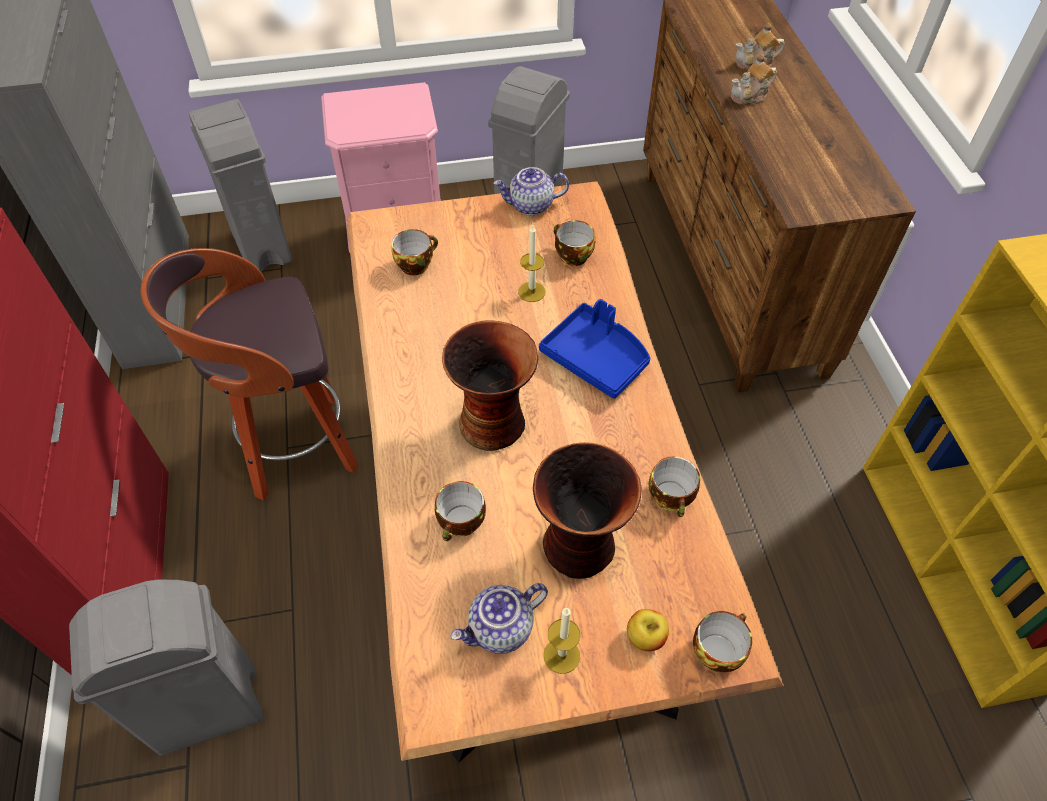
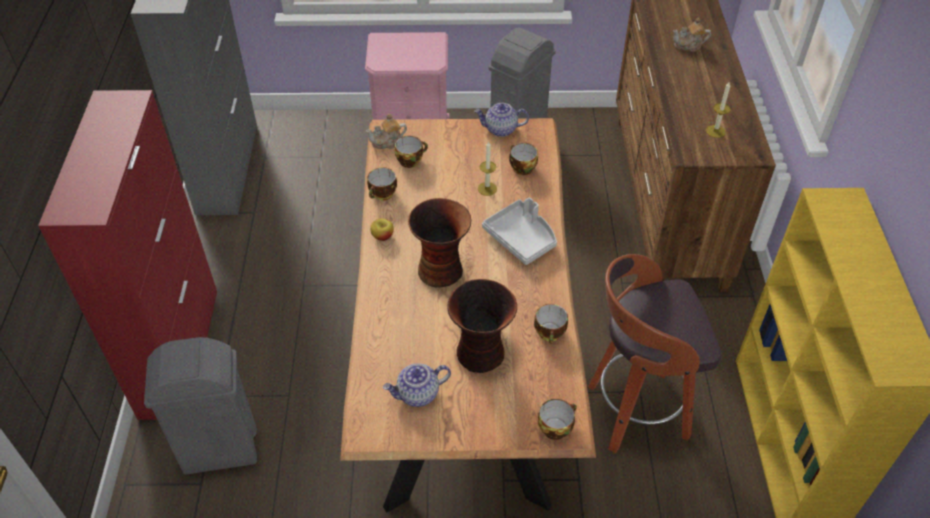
camera: 10 degrees right, 5 degrees down
stool [141,248,358,500] -> stool moved to [588,254,721,453]
grey trash can [189,99,292,272] -> none
cup [435,481,486,541] -> cup moved to [367,167,397,200]
blue tray [539,299,650,399] -> grey tray [482,198,557,265]
candle [544,608,580,674] -> candle moved to [706,82,730,138]
apple [627,609,669,651] -> apple moved to [370,218,394,241]
teapot [731,54,777,105] -> teapot moved to [366,114,407,149]

